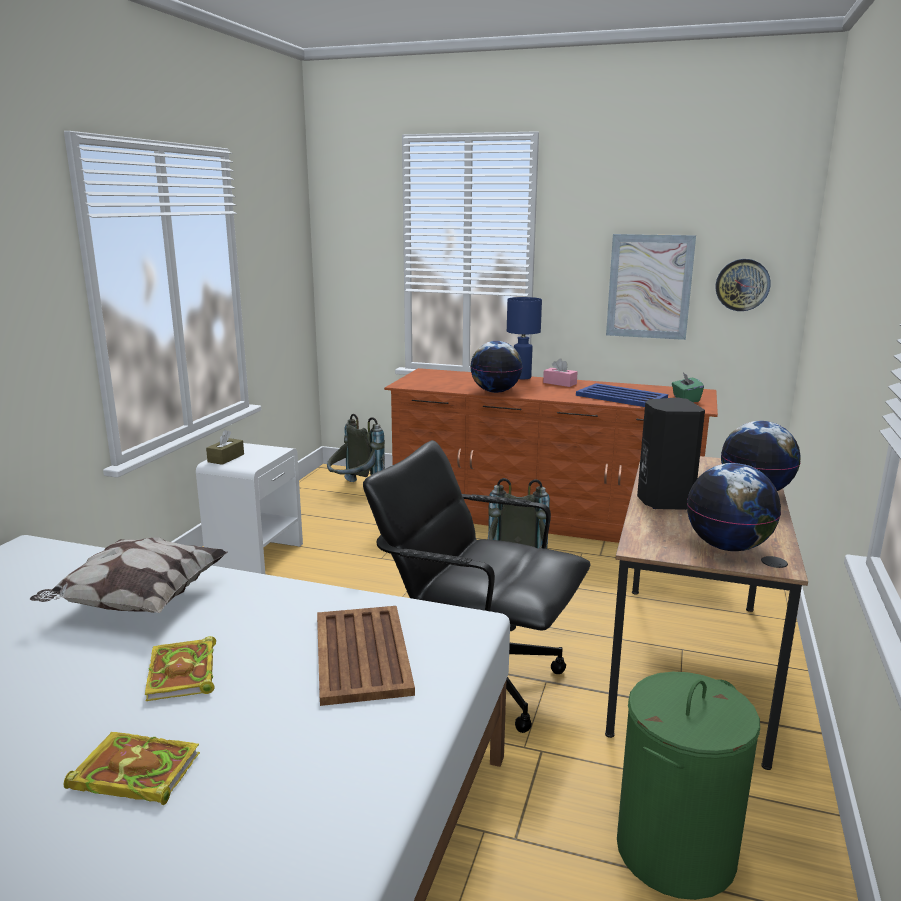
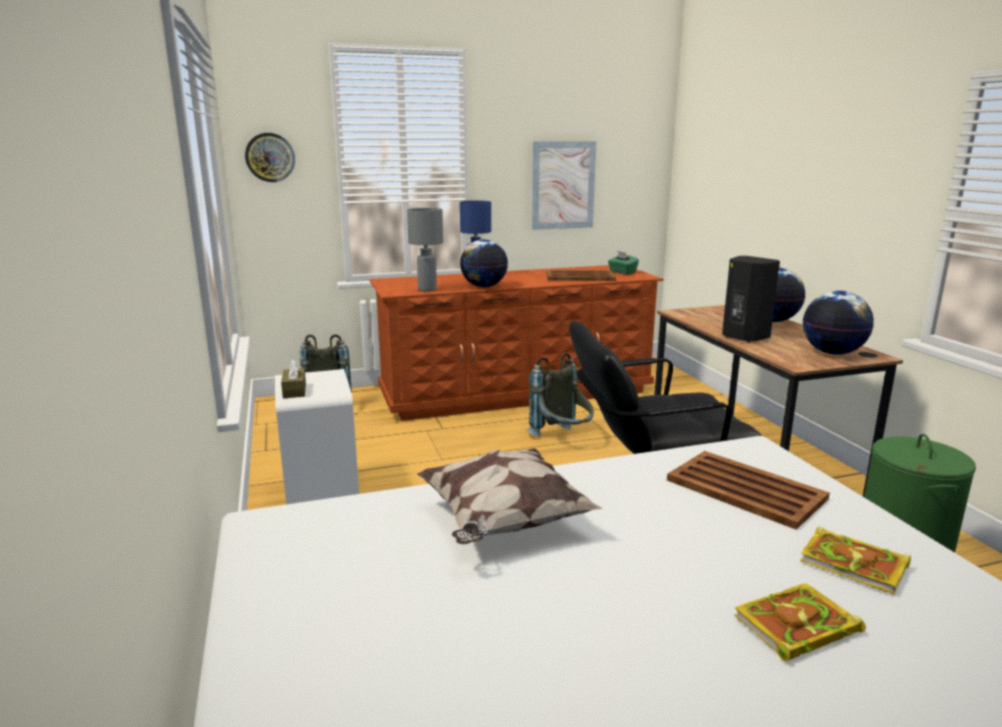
camera: 35 degrees left, 0 degrees up
book [145,636,216,701] -> book moved to [800,526,911,594]
pink tissue box [543,358,578,387] -> none
blue tray [576,383,668,407] -> brown tray [547,270,616,281]
wall clock [716,259,771,311] -> wall clock moved to [245,133,295,182]
none -> grey table lamp [407,208,443,292]

